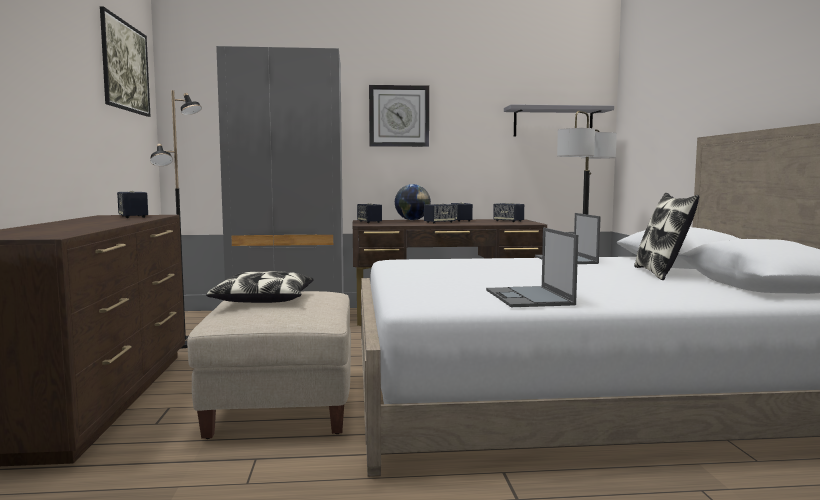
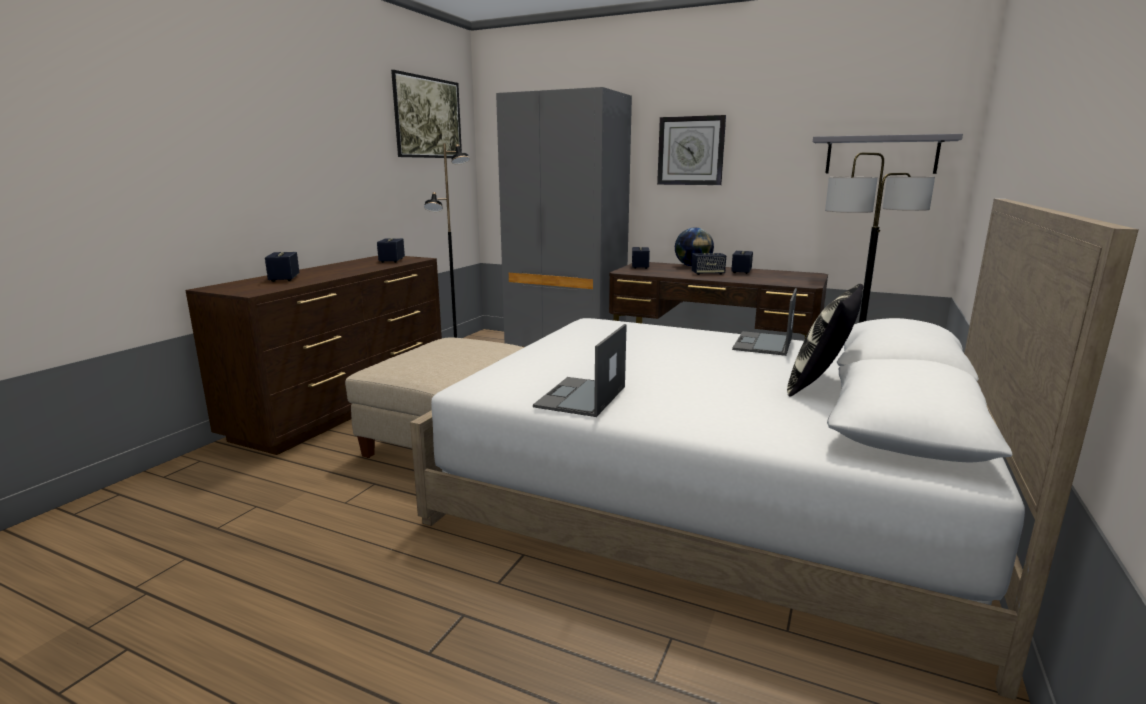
camera: 30 degrees right, 10 degrees up
pillow [206,271,314,303] -> none
speaker [493,203,524,222] -> speaker moved to [265,252,300,282]

